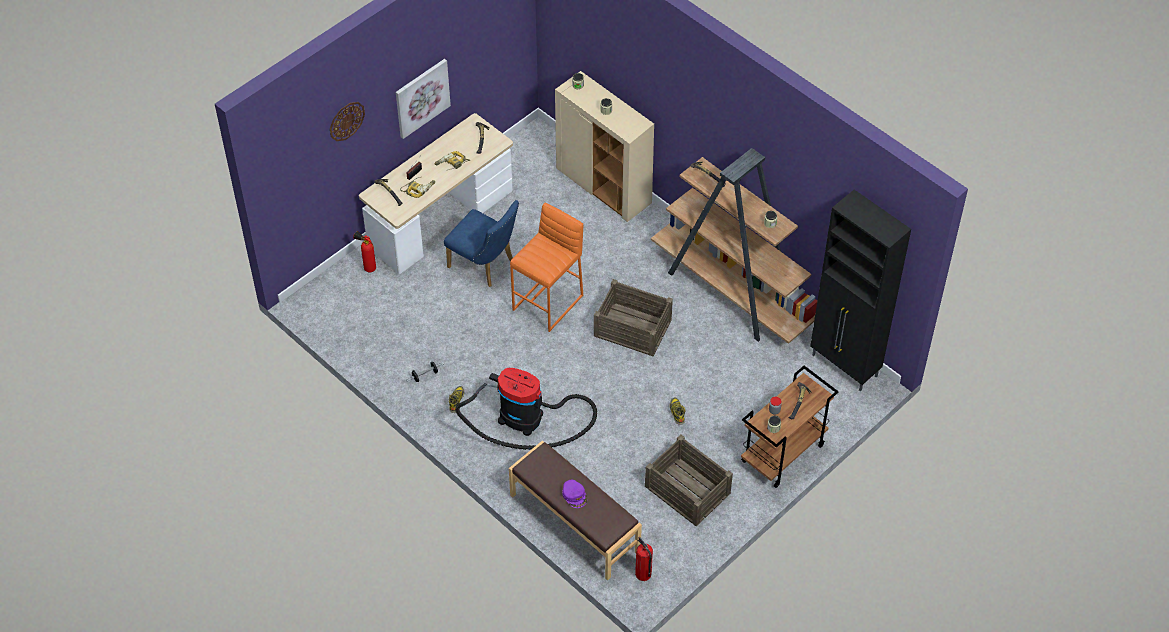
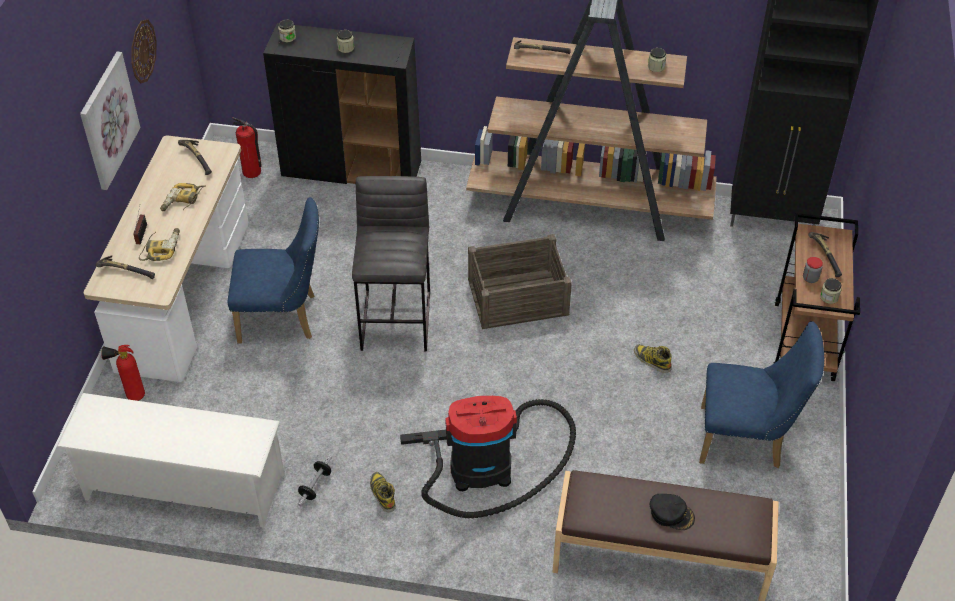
camera: 35 degrees left, 5 degrees down
wall clock [330,102,365,141] -> wall clock moved to [131,19,156,83]
orange stool [510,203,583,332] -> grey stool [352,176,430,352]
beige cabinet [555,71,654,222] -> black cabinet [263,23,421,184]
purple cap [563,480,587,508] -> black cap [650,494,695,530]
fire extinguisher [635,537,653,581] -> fire extinguisher moved to [233,117,262,178]
crate [645,434,733,526] -> blue chair [699,321,825,468]
none -> white shoe rack [57,393,285,527]

